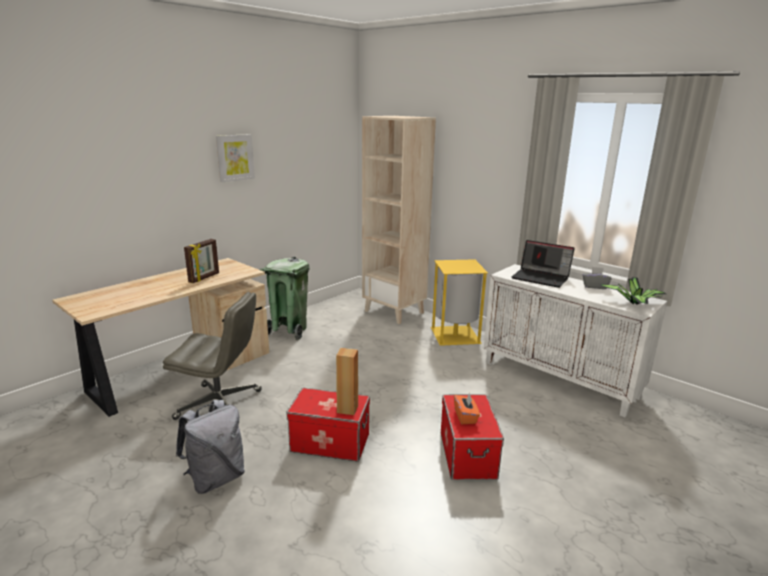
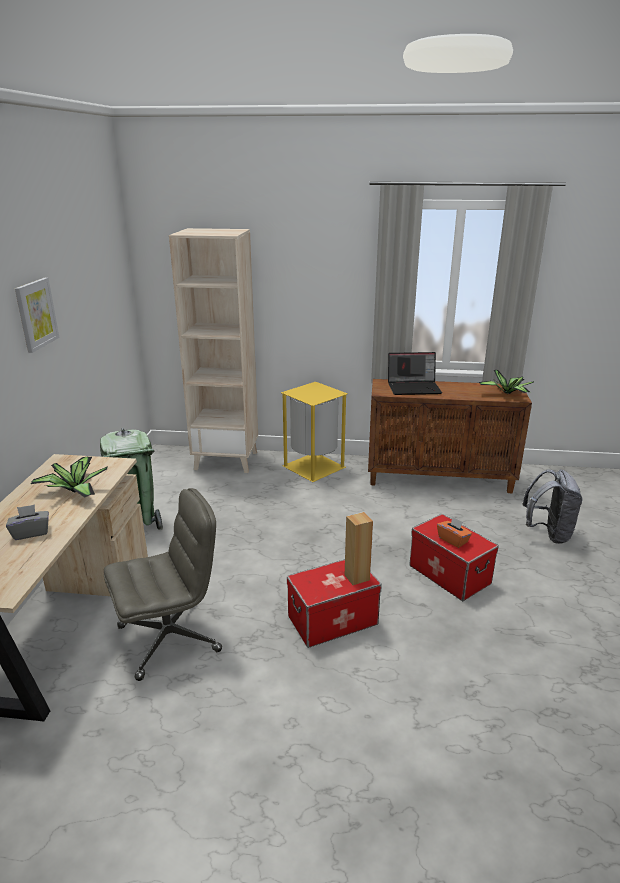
camera: 35 degrees left, 5 degrees up
grey backpack [176,400,245,494] -> grey backpack moved to [522,469,583,544]
picture frame [184,239,219,283] -> potted plant [31,457,108,498]
white cabinet [484,264,667,418] -> brown cabinet [368,379,532,493]
grey tissue box [582,267,612,289] -> grey tissue box moved to [6,504,49,540]

